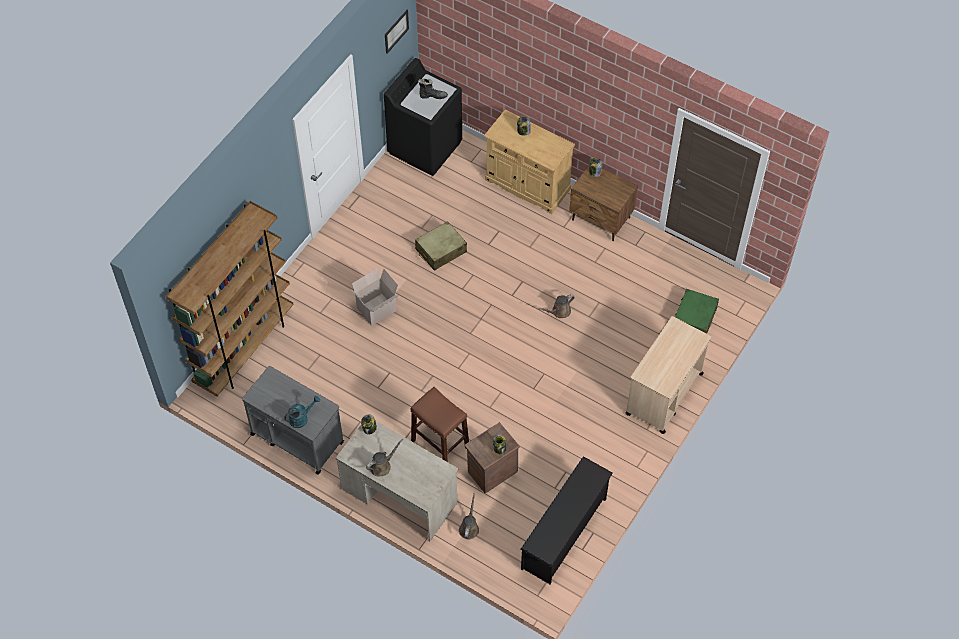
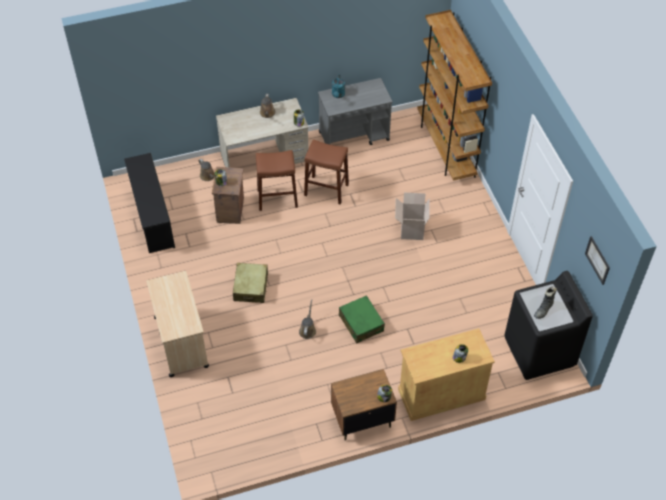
camera: 130 degrees right, 5 degrees down
beige suitcase [415,221,467,271] -> beige suitcase moved to [233,263,268,303]
green suitcase [675,289,719,334] -> green suitcase moved to [339,295,385,344]
none -> brown stool [304,140,349,205]

